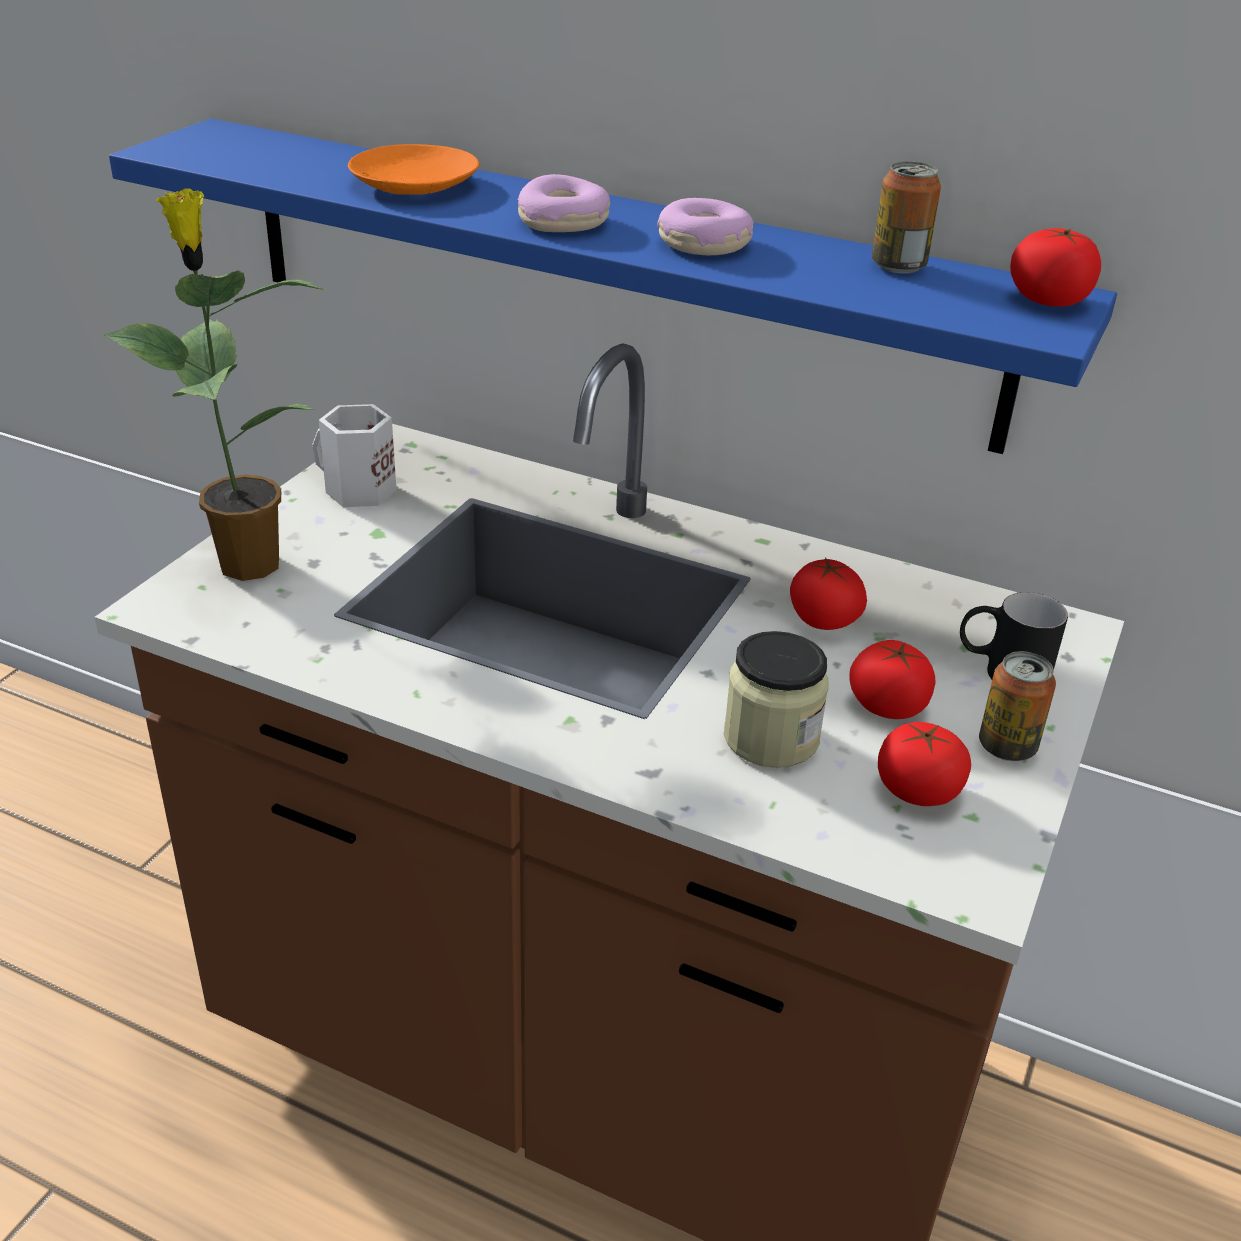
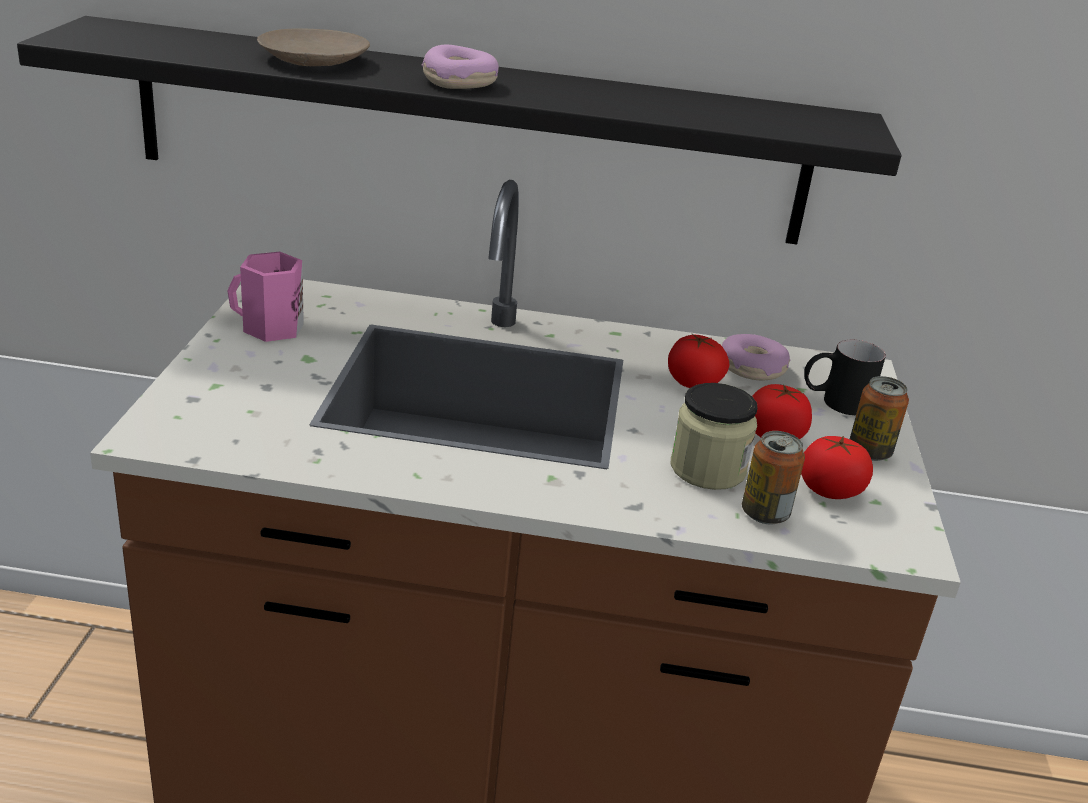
camera: 20 degrees left, 5 degrees down
potted plant [104,188,327,581] -> none
blue shelf [109,118,1117,454] -> black shelf [17,16,902,245]
white mug [312,404,396,507] -> pink mug [227,252,304,342]
orange plate [348,144,479,195] -> beige plate [257,28,370,66]
donut [657,198,754,255] -> donut moved to [722,334,791,380]
can [872,161,941,274] -> can moved to [742,431,805,524]
tomato [1010,228,1101,307] -> none

